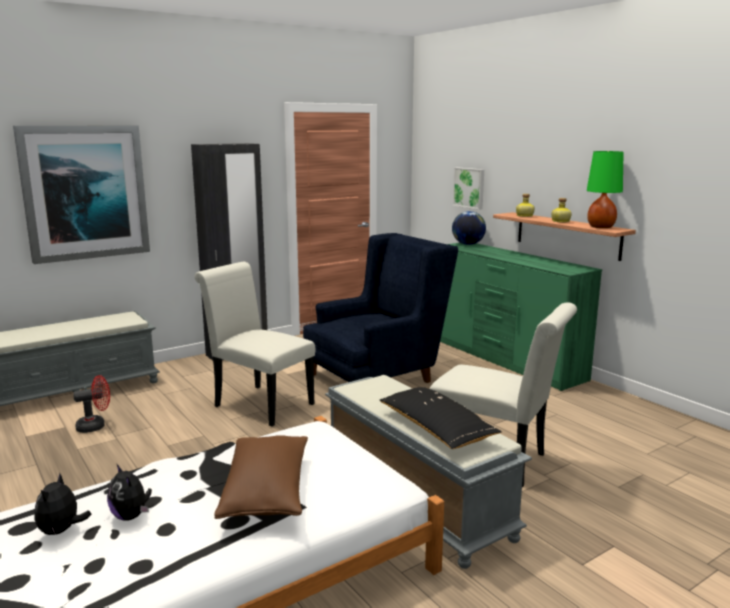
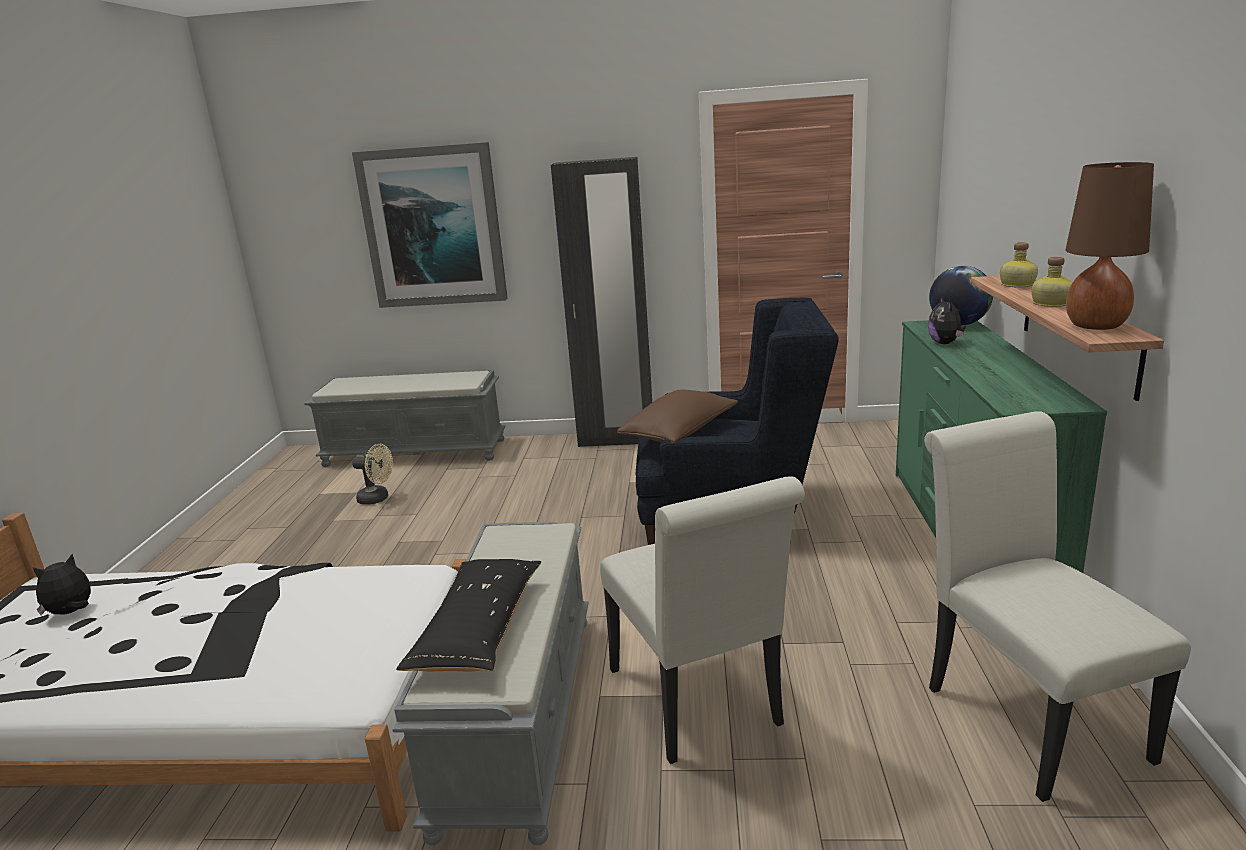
camera: 40 degrees right, 5 degrees up
red fan [73,375,110,433] -> beige fan [352,444,393,505]
plush toy [107,464,152,521] -> plush toy moved to [928,296,966,344]
white chair [195,262,315,426] -> white chair moved to [924,411,1191,802]
brown pillow [214,435,308,519] -> brown pillow moved to [617,390,738,443]
picture [453,167,484,210] -> none
green table lamp [587,151,624,228] -> brown table lamp [1065,162,1154,330]

